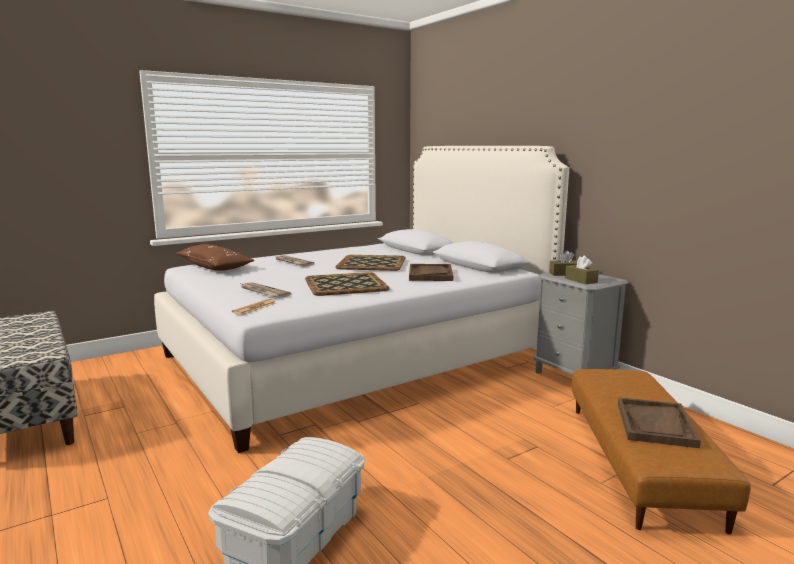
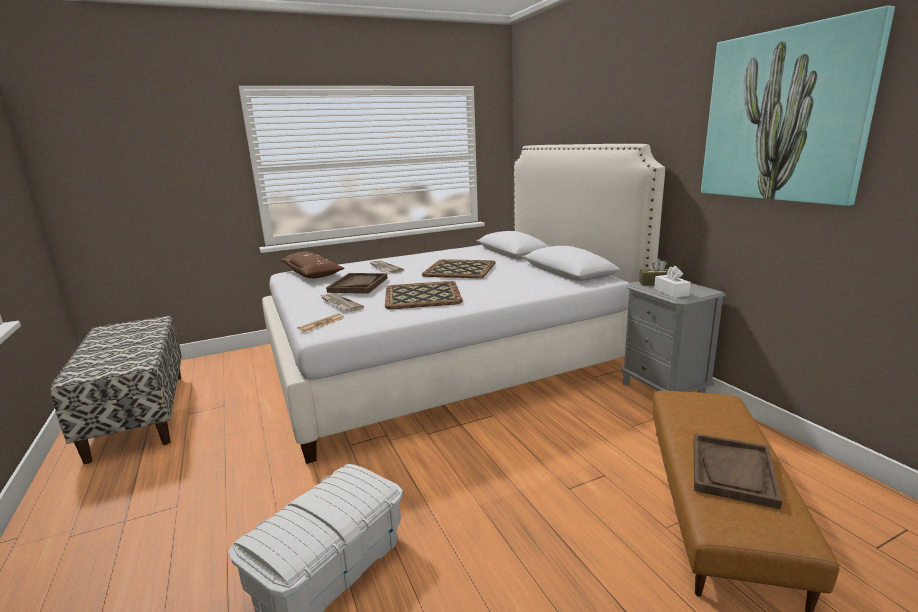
camera: 10 degrees right, 5 degrees up
brown tray [409,264,453,281] -> brown tray moved to [326,273,387,294]
brown tissue box [565,256,599,284] -> white tissue box [654,266,691,298]
none -> picture [701,5,895,206]

